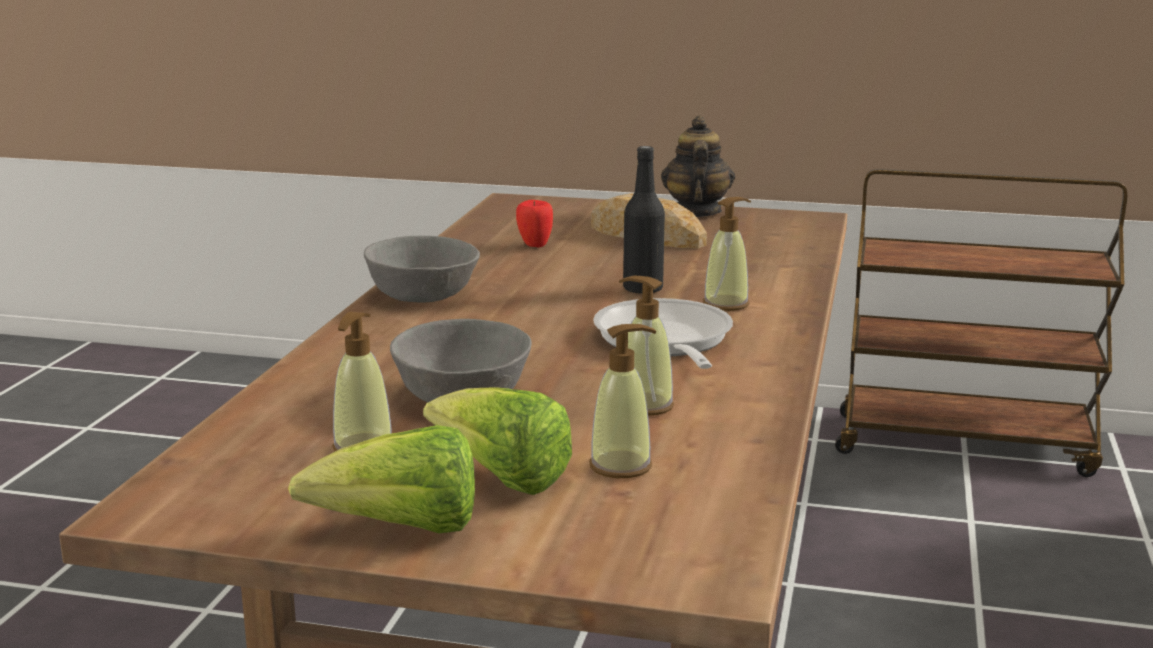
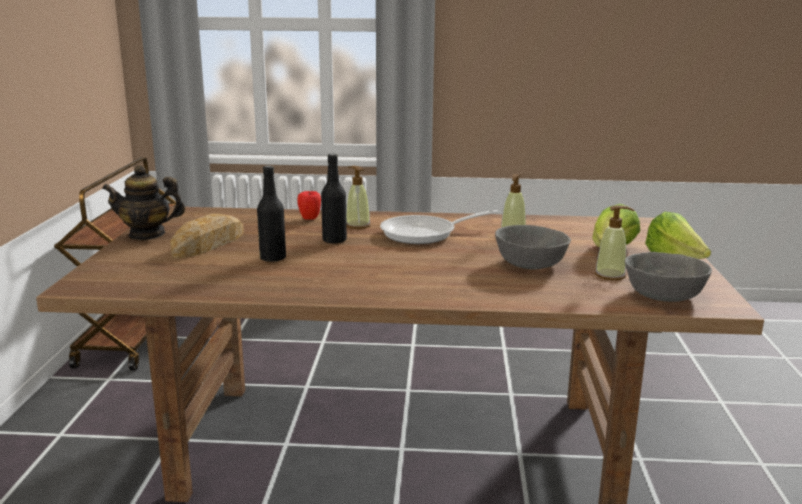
camera: 100 degrees left, 0 degrees up
grey bowl [364,236,480,302] -> grey bowl moved to [625,252,712,302]
apple [516,200,553,248] -> apple moved to [297,191,321,220]
soap dispenser [589,324,656,478] -> none
none -> black bottle [257,165,286,262]

